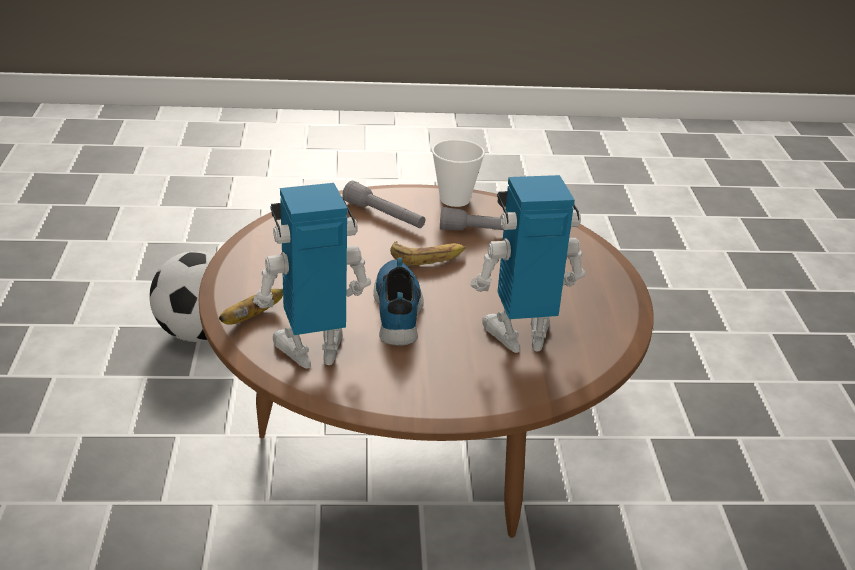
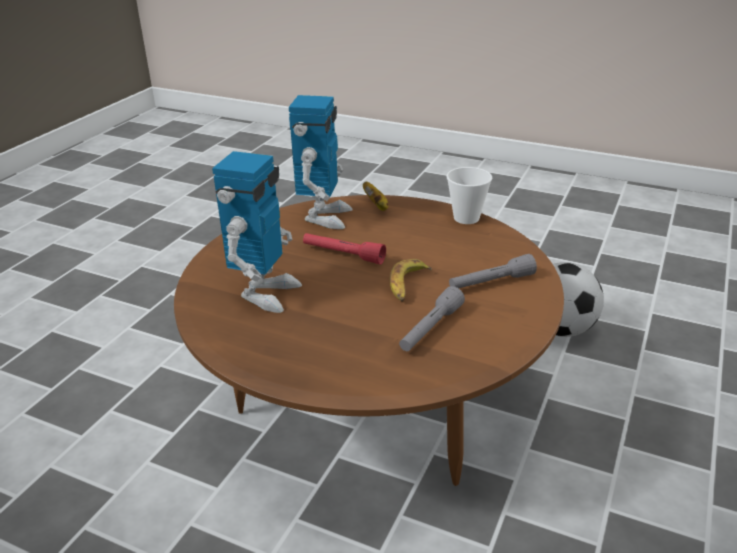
camera: 120 degrees right, 0 degrees up
shoe [373,257,424,345] -> red flashlight [303,233,386,264]
cup [432,140,485,207] -> cup moved to [446,167,492,224]

